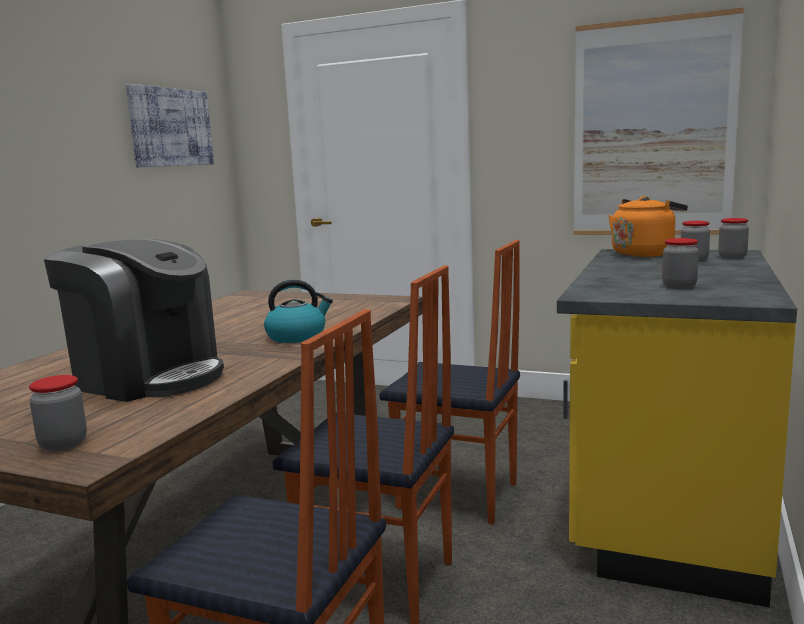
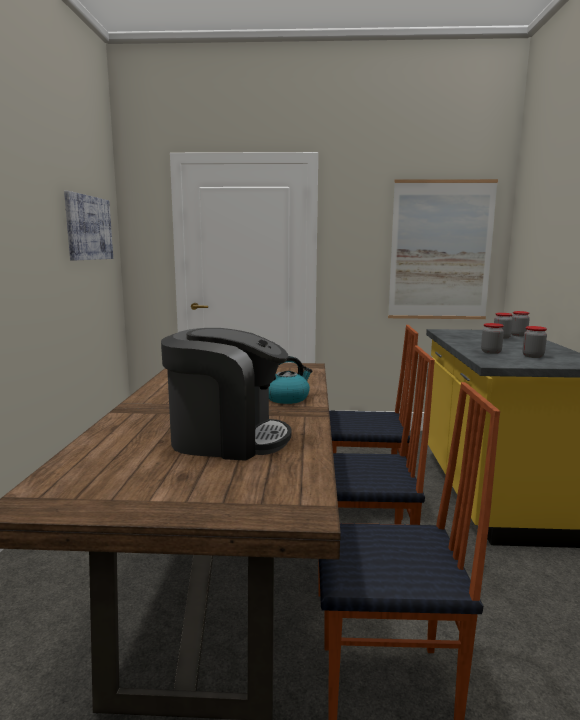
camera: 20 degrees left, 0 degrees up
jar [29,375,87,451] -> jar moved to [481,323,504,354]
orange kettle [609,196,688,257] -> none

